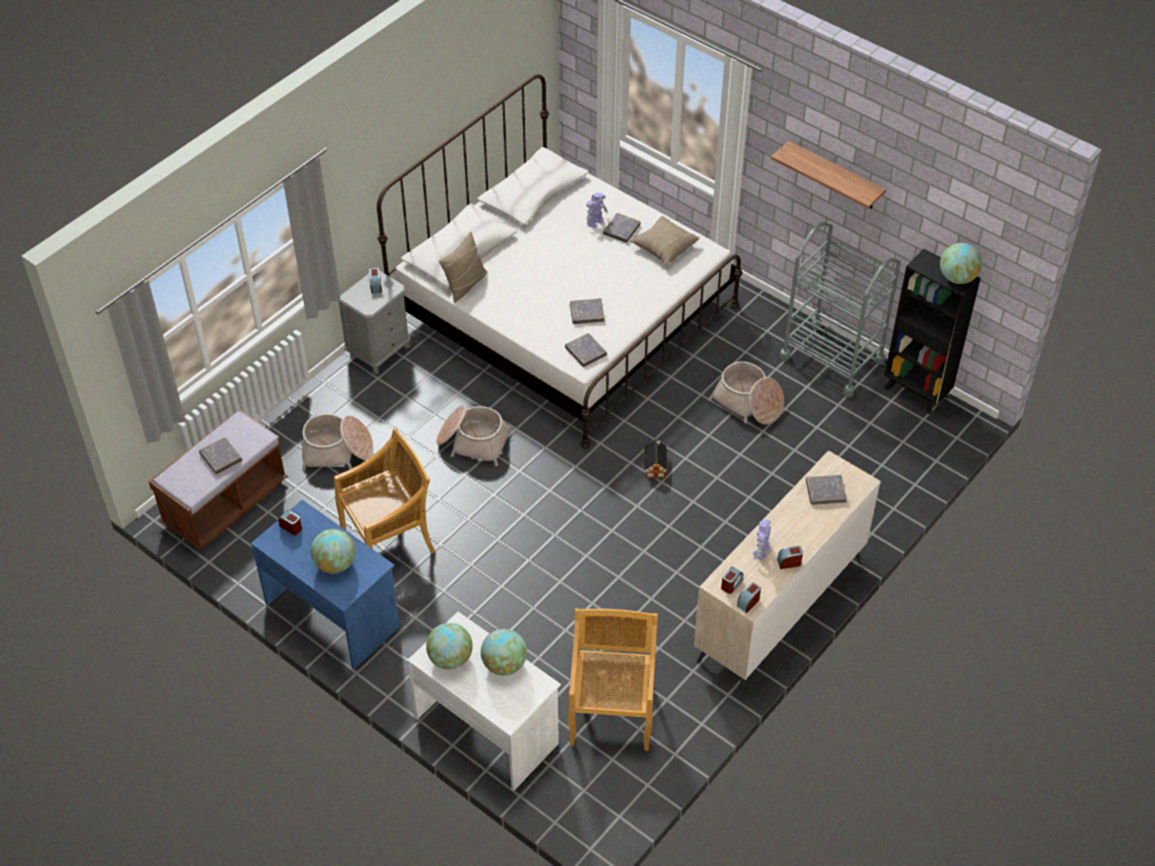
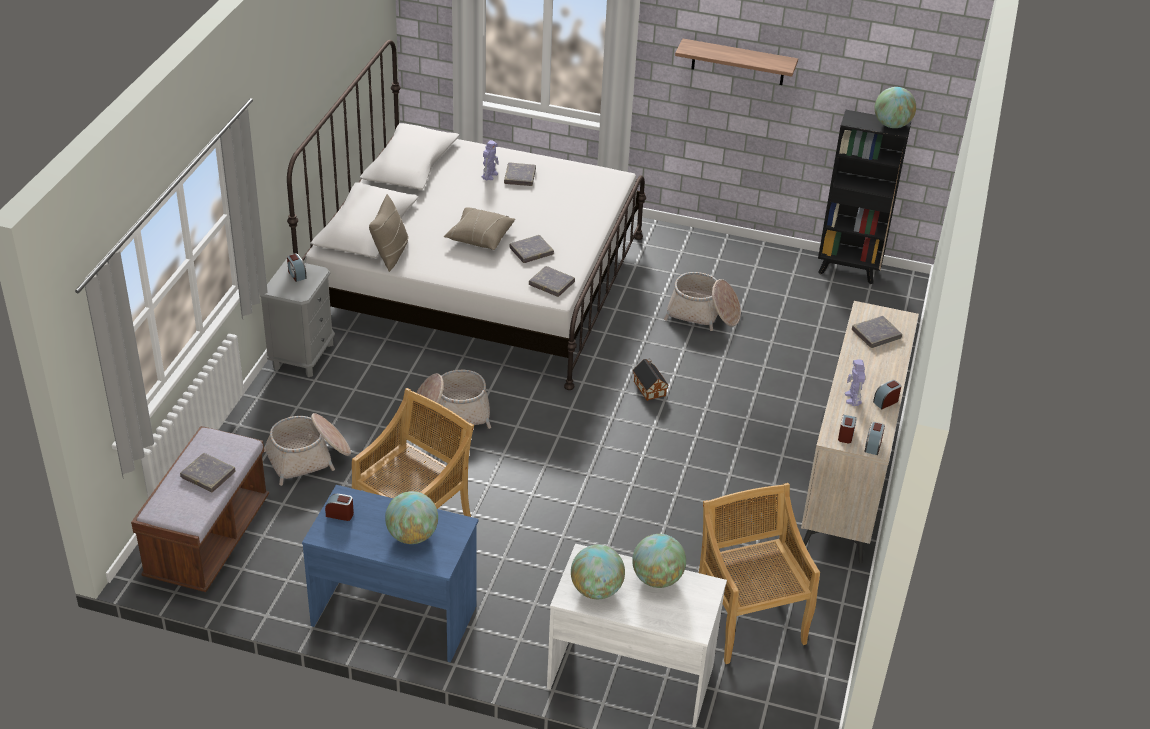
camera: 25 degrees left, 10 degrees down
beige pillow [630,216,700,265] -> beige pillow moved to [444,207,515,250]
grey cart [779,222,901,398] -> none

